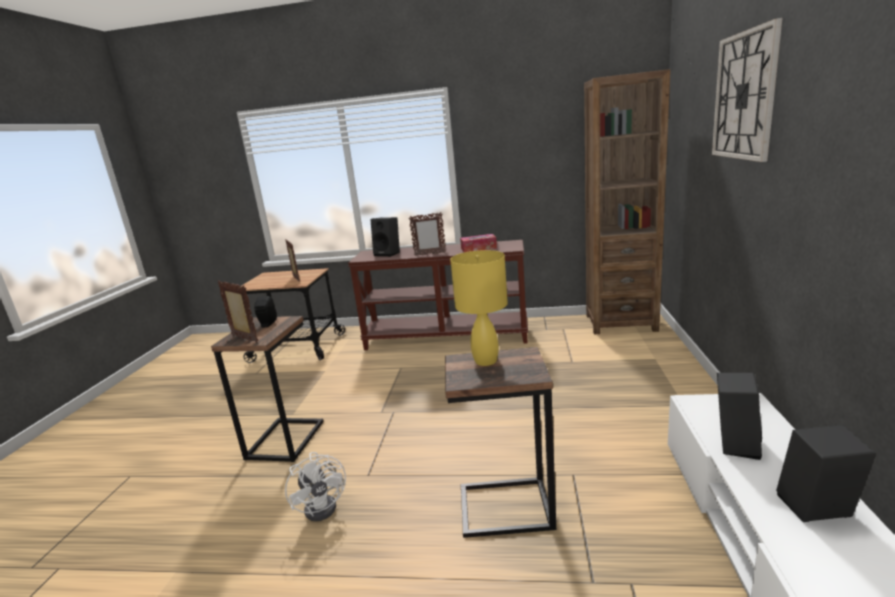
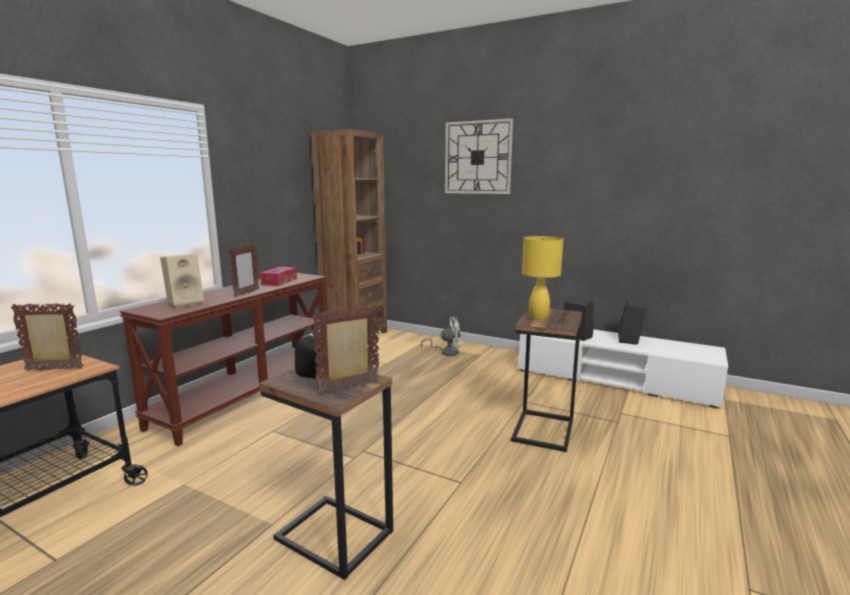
camera: 70 degrees left, 5 degrees down
white fan [285,452,346,522] -> white fan moved to [421,317,462,356]
black speaker [370,217,400,257] -> beige speaker [160,254,204,308]

